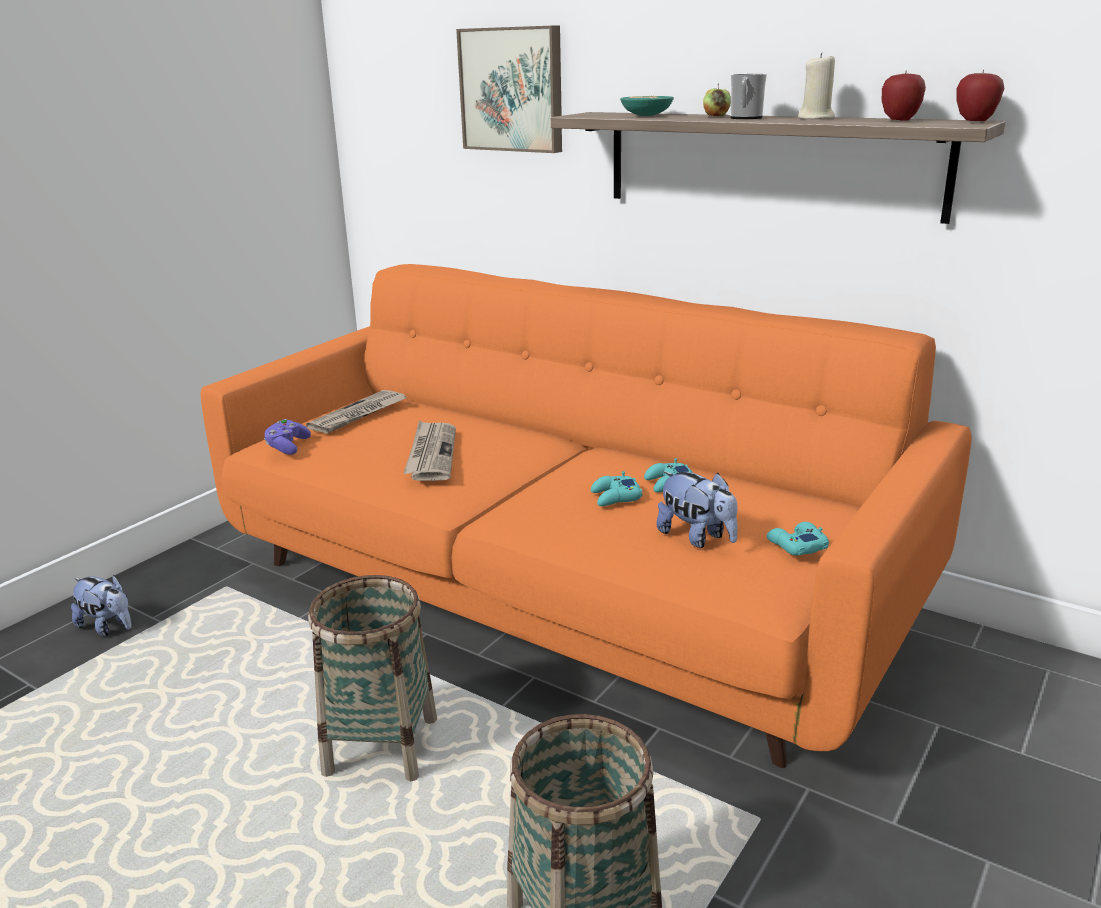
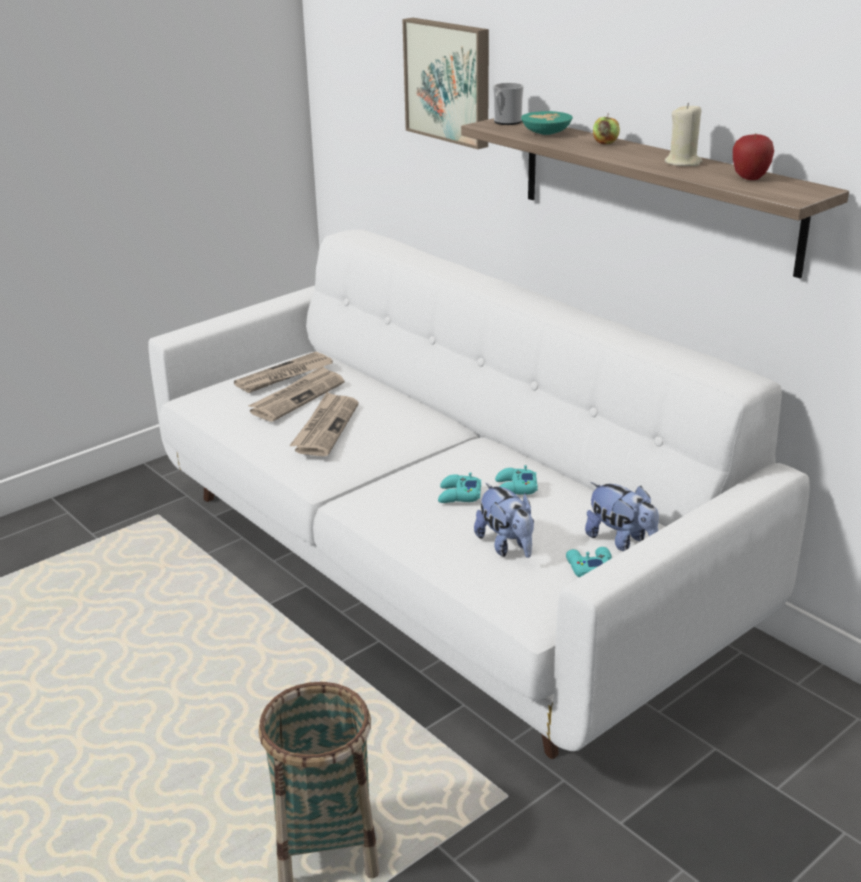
camera: 15 degrees right, 5 degrees up
plush toy [71,575,132,636] -> plush toy moved to [585,482,659,551]
orange sofa [201,264,971,768] -> white sofa [148,229,810,759]
purple game controller [264,419,311,455] -> none
basket [308,575,437,782] -> none
mug [730,74,767,119] -> mug moved to [493,83,524,125]
apple [956,70,1005,121] -> none
none -> newspaper [248,365,344,422]

